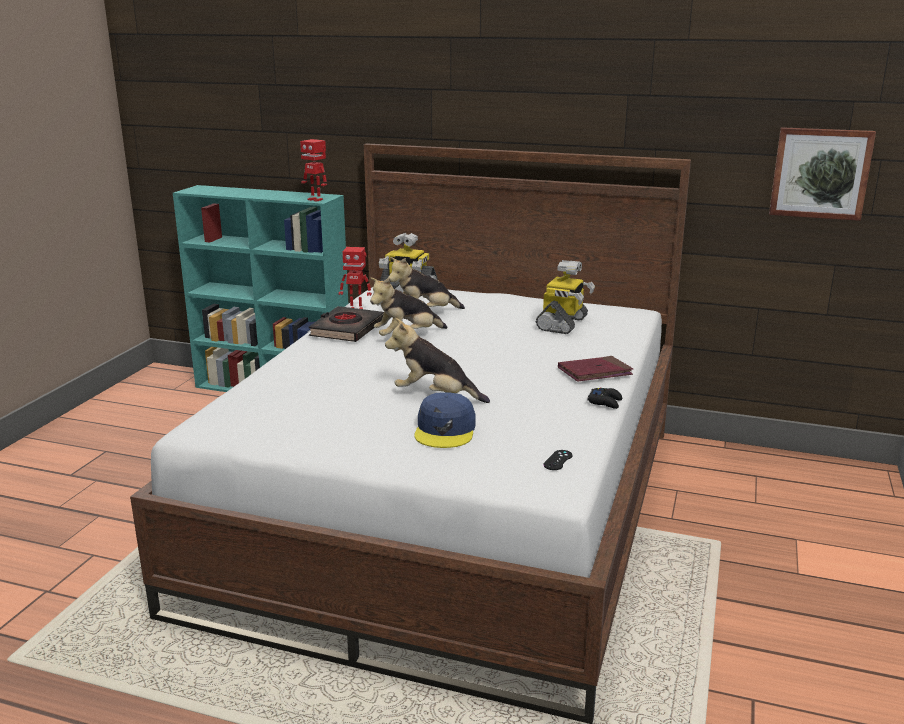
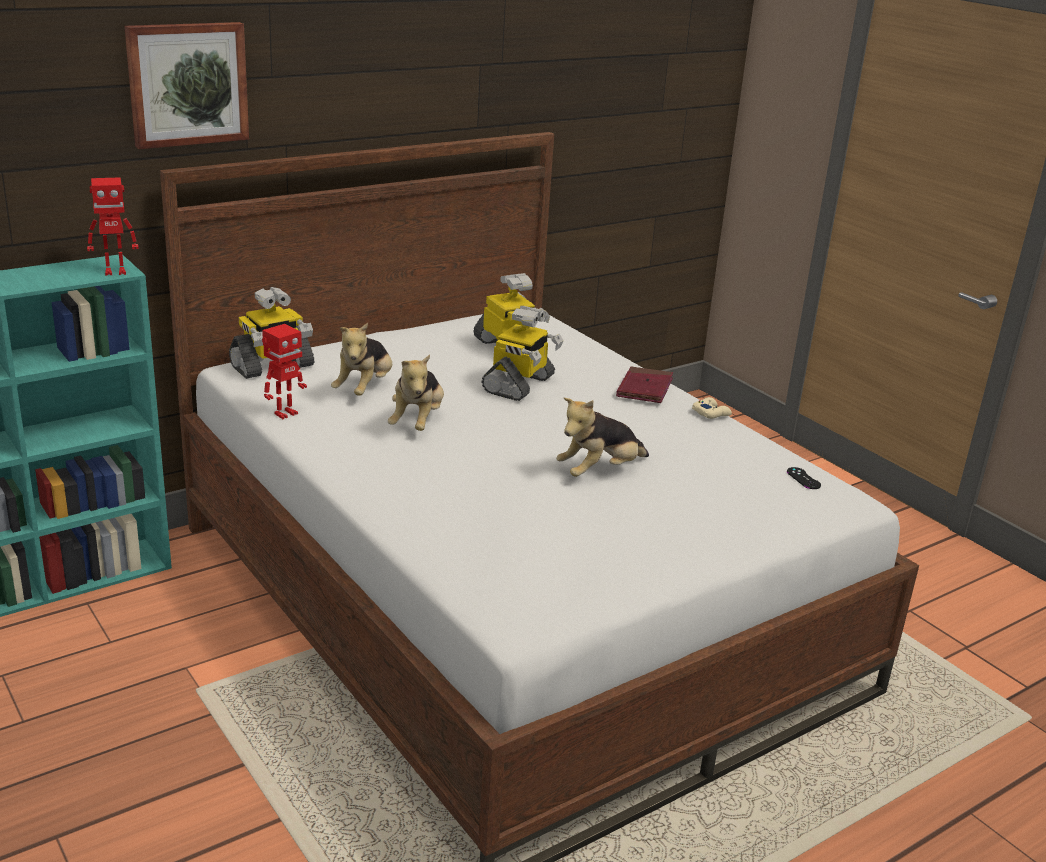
camera: 55 degrees left, 5 degrees up
black book [309,306,384,342] -> none
blue cap [415,392,476,448] -> none
black game controller [587,388,622,409] -> beige game controller [692,397,732,419]
picture [769,127,876,221] -> picture moved to [124,22,249,149]
none -> toy robot [481,306,563,401]

